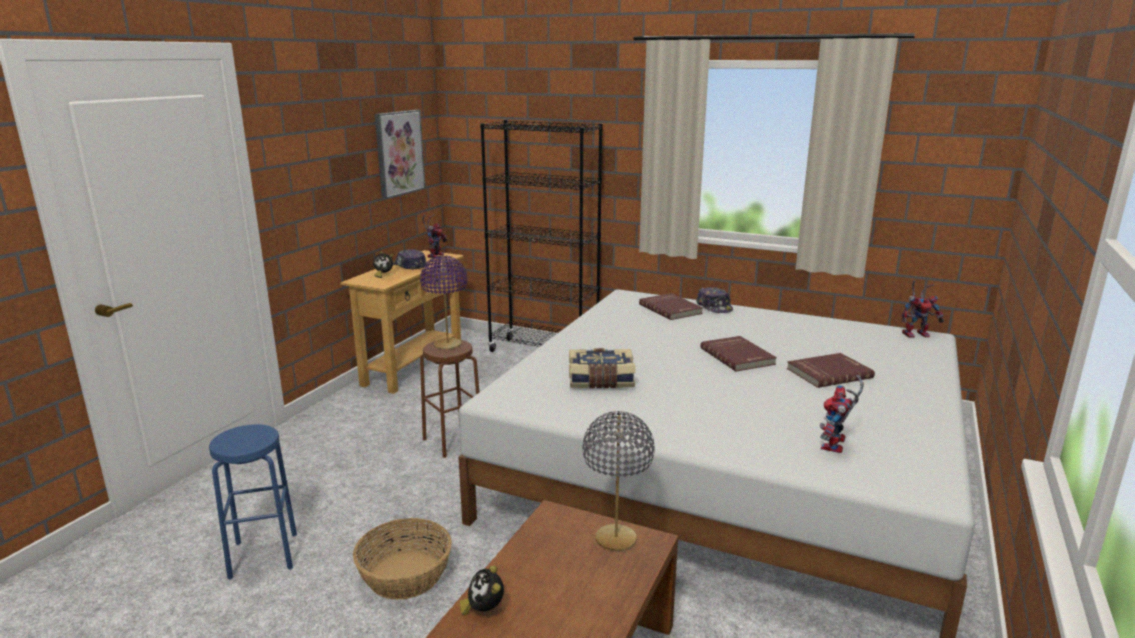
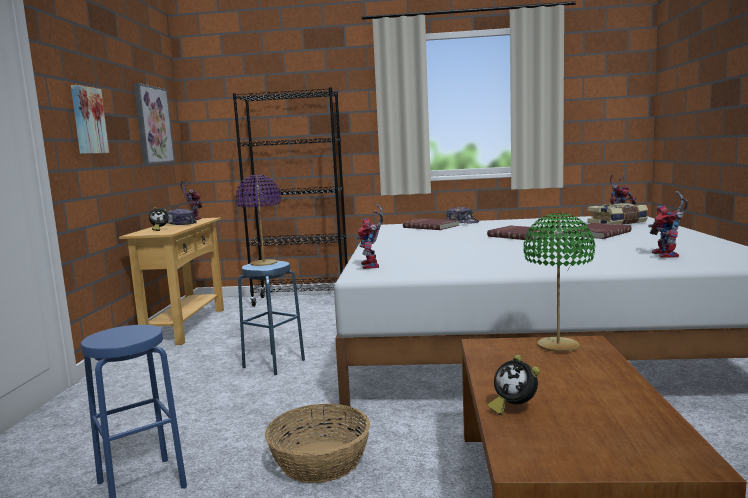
camera: 20 degrees left, 10 degrees down
brown stool [420,339,479,458] -> blue stool [238,261,305,375]
book [569,348,636,388] -> book moved to [587,203,648,225]
grey table lamp [582,411,655,551] -> green table lamp [523,213,595,352]
none -> picture [71,85,109,154]
none -> toy robot [357,204,383,269]

